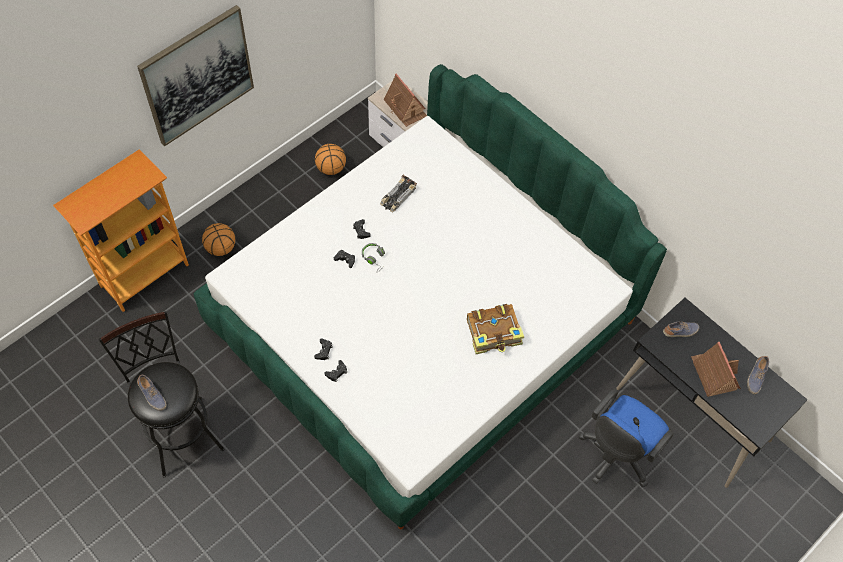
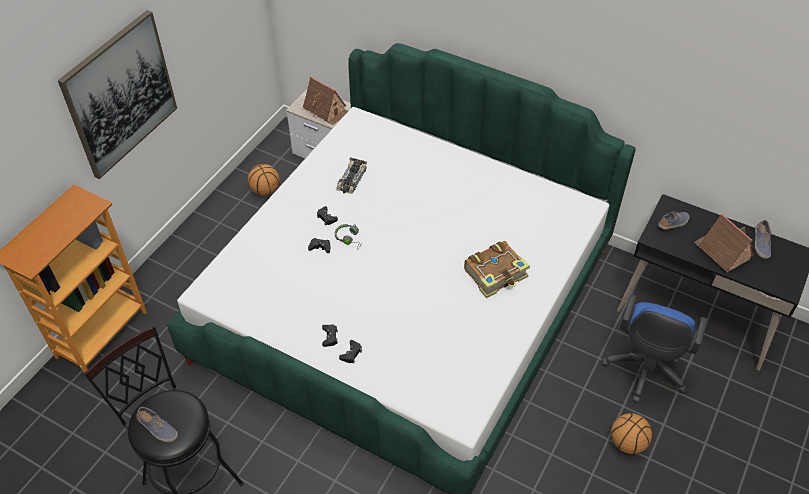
camera: 15 degrees left, 10 degrees down
basketball [202,223,235,256] -> basketball moved to [611,413,652,454]

